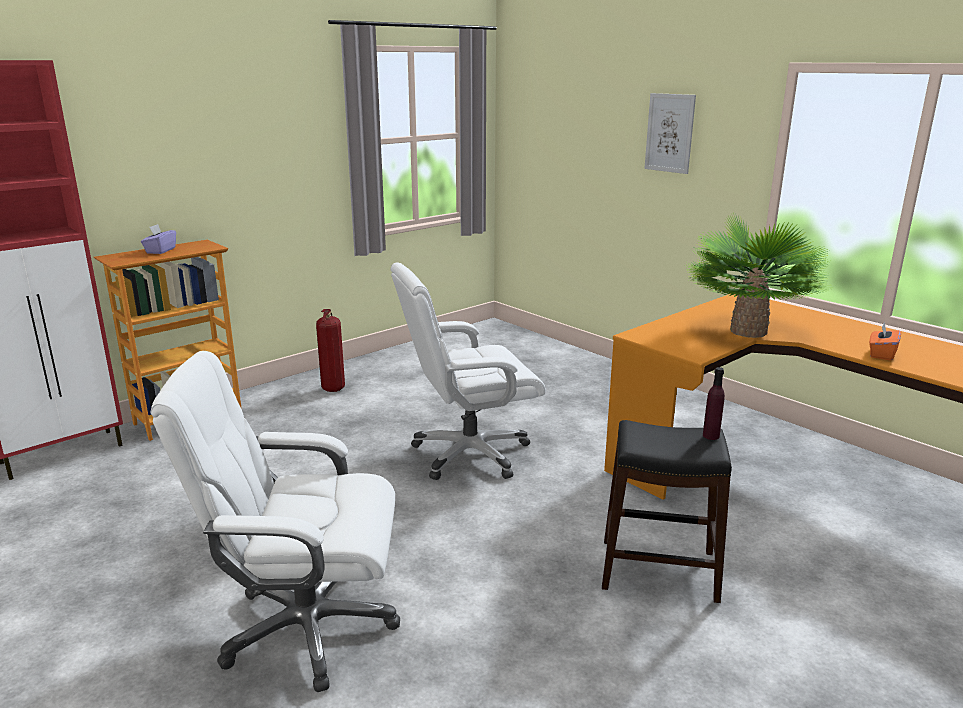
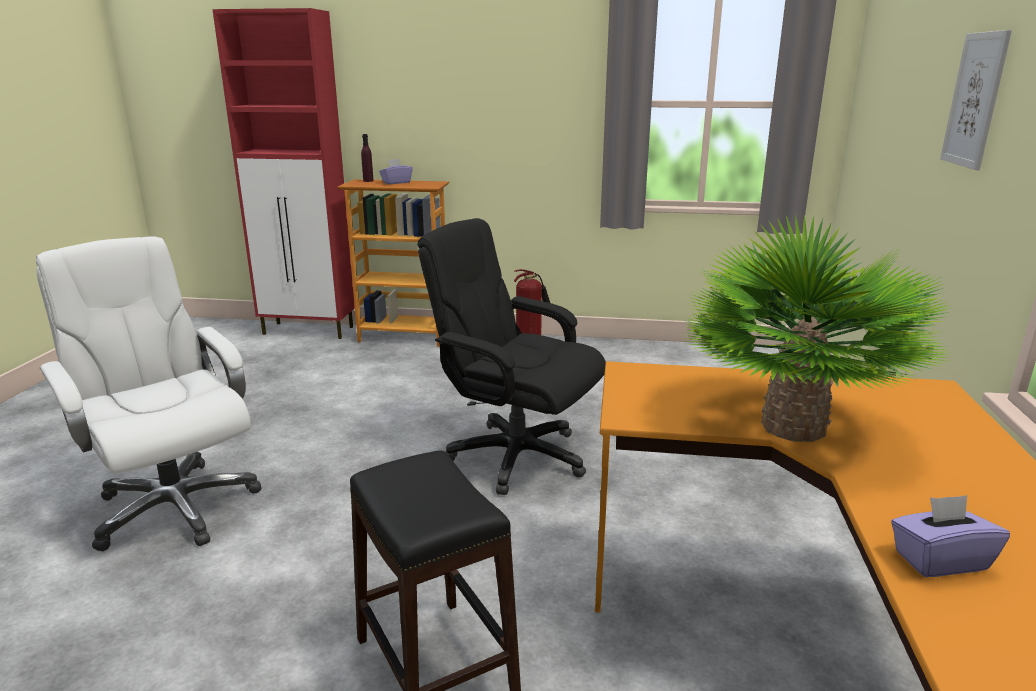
camera: 50 degrees right, 0 degrees up
white office chair [391,262,546,480] -> black office chair [418,218,606,495]
purple bottle [703,367,725,440] -> purple bottle moved to [361,134,374,182]
orange tissue box [869,322,901,361] -> purple tissue box [891,495,1010,577]

